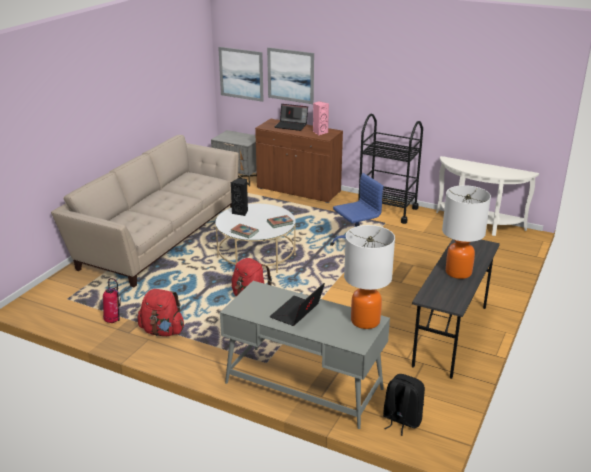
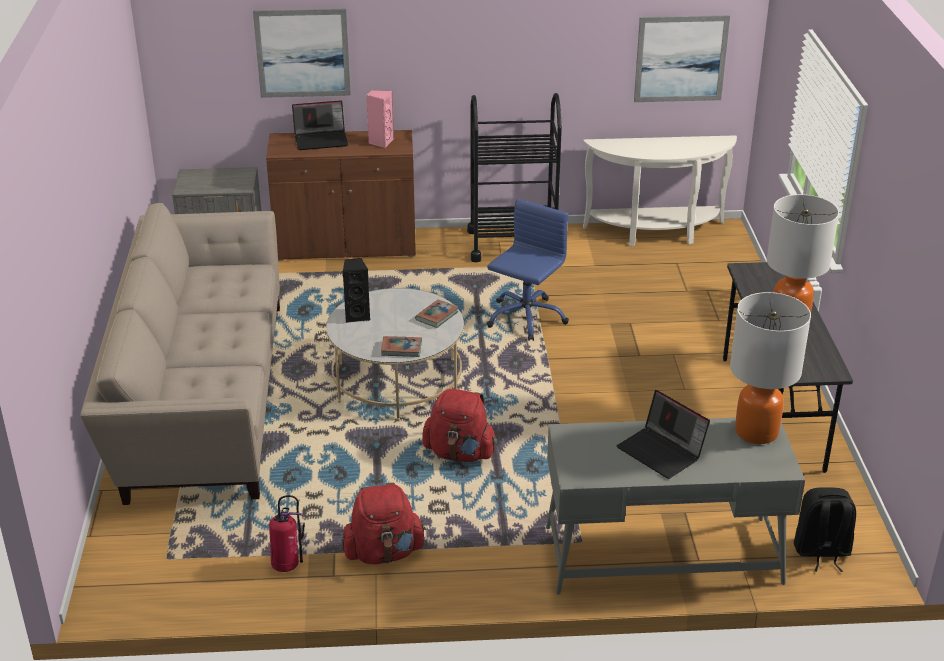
camera: 30 degrees left, 5 degrees up
picture [218,47,263,102] -> picture moved to [634,15,730,102]
laptop [270,283,325,326] -> laptop turned 45 degrees counterclockwise [617,390,710,479]

